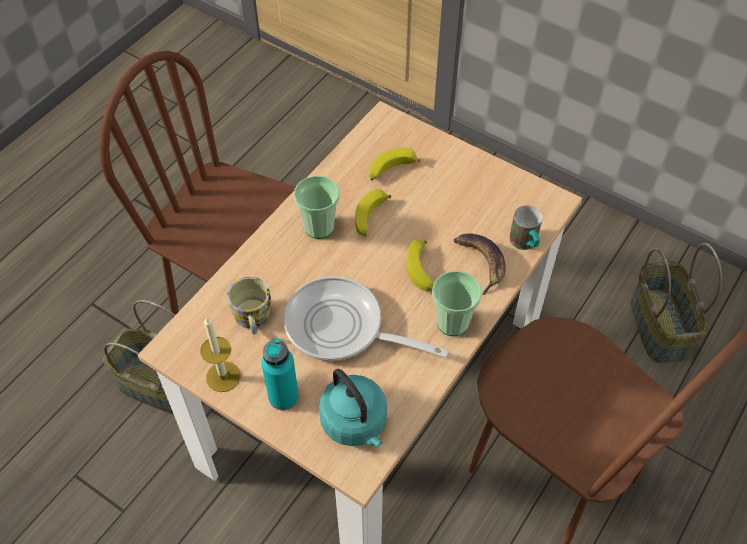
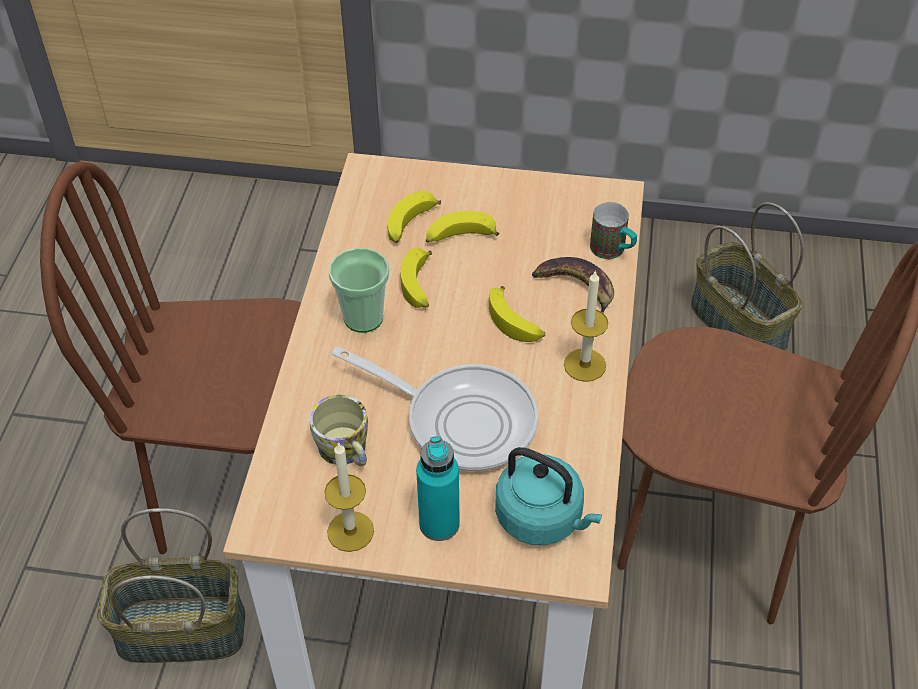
camera: 25 degrees left, 5 degrees down
frying pan [283,276,449,361] -> frying pan turned 150 degrees counterclockwise [332,347,538,471]
cup [432,271,482,336] -> candle [564,270,608,382]
none -> banana [426,211,499,242]

